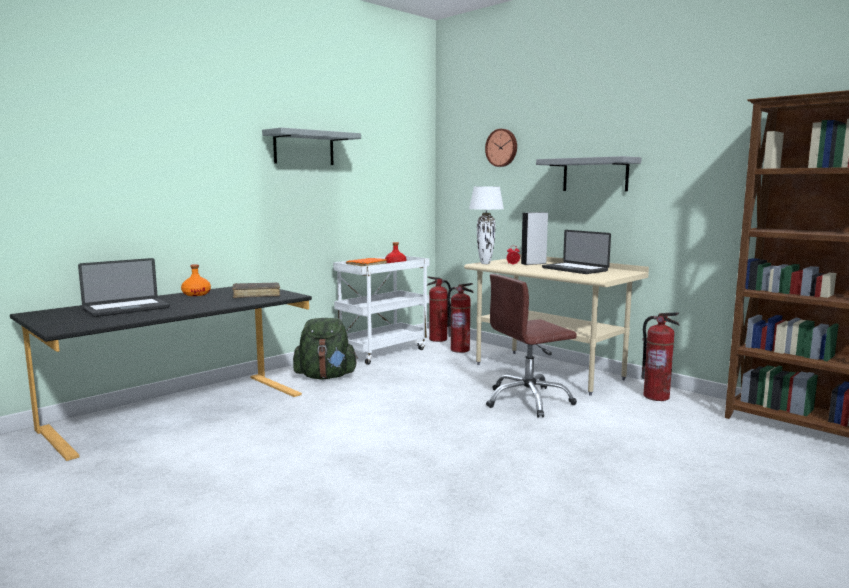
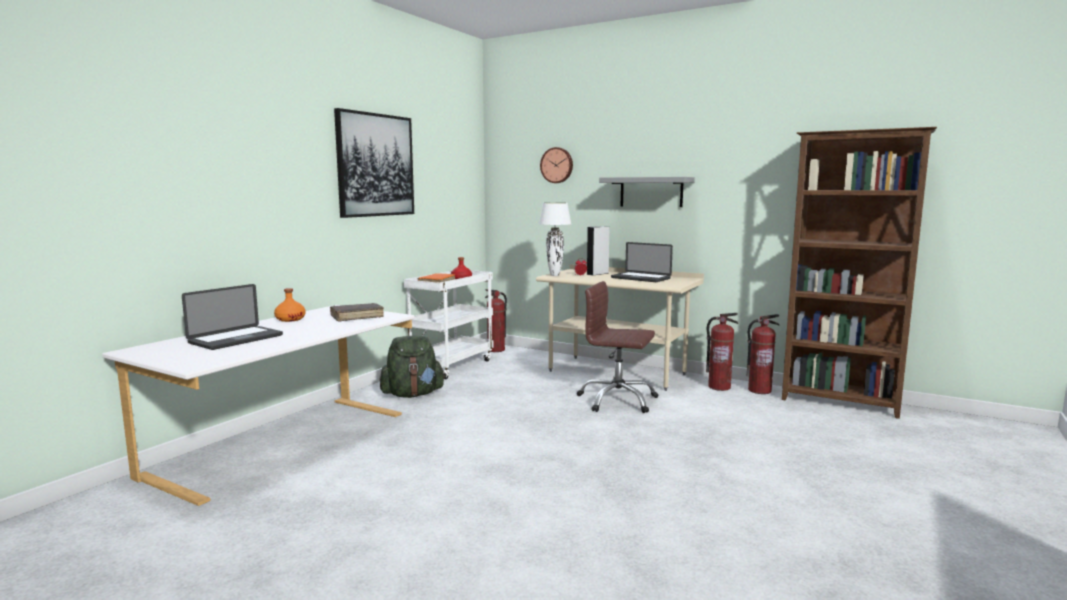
camera: 15 degrees left, 0 degrees up
black desk [10,286,312,461] -> white desk [102,305,414,506]
grey shelf [262,127,361,165] -> picture [334,108,414,218]
fire extinguisher [447,283,474,353] -> fire extinguisher moved to [747,314,780,394]
brown office chair [486,274,577,418] -> brown office chair turned 60 degrees clockwise [577,281,658,413]

